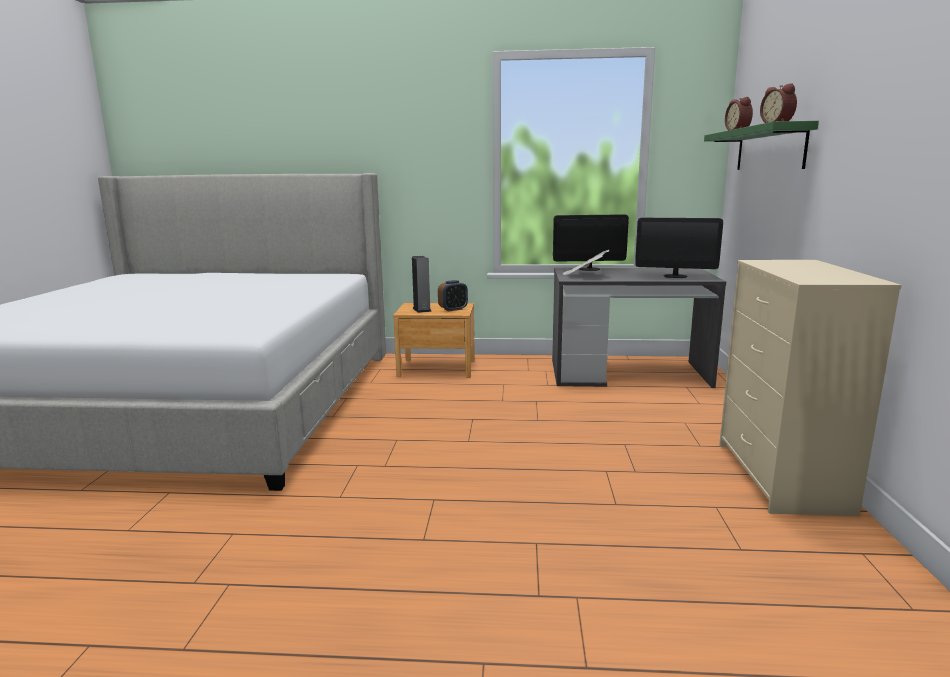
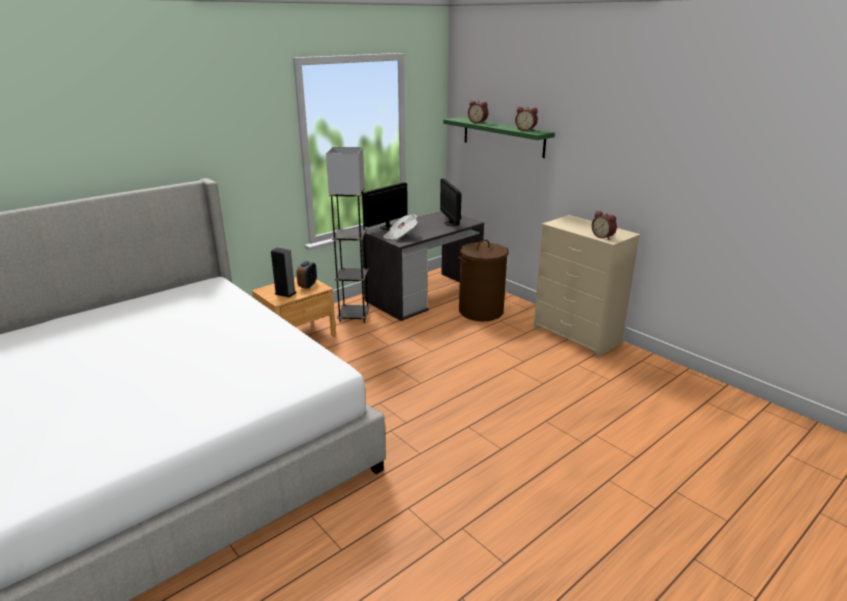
camera: 45 degrees left, 10 degrees up
monitor [635,218,723,278] -> monitor turned 105 degrees clockwise [440,178,462,226]
none -> grey floor lamp [326,147,370,323]
none -> brown laundry basket [457,240,509,321]
none -> alarm clock [592,211,617,240]

